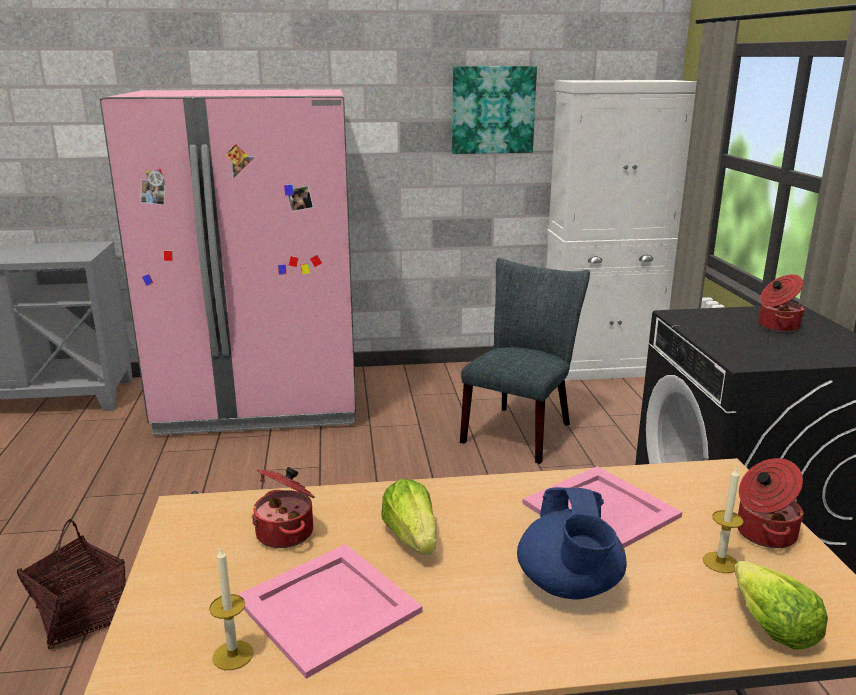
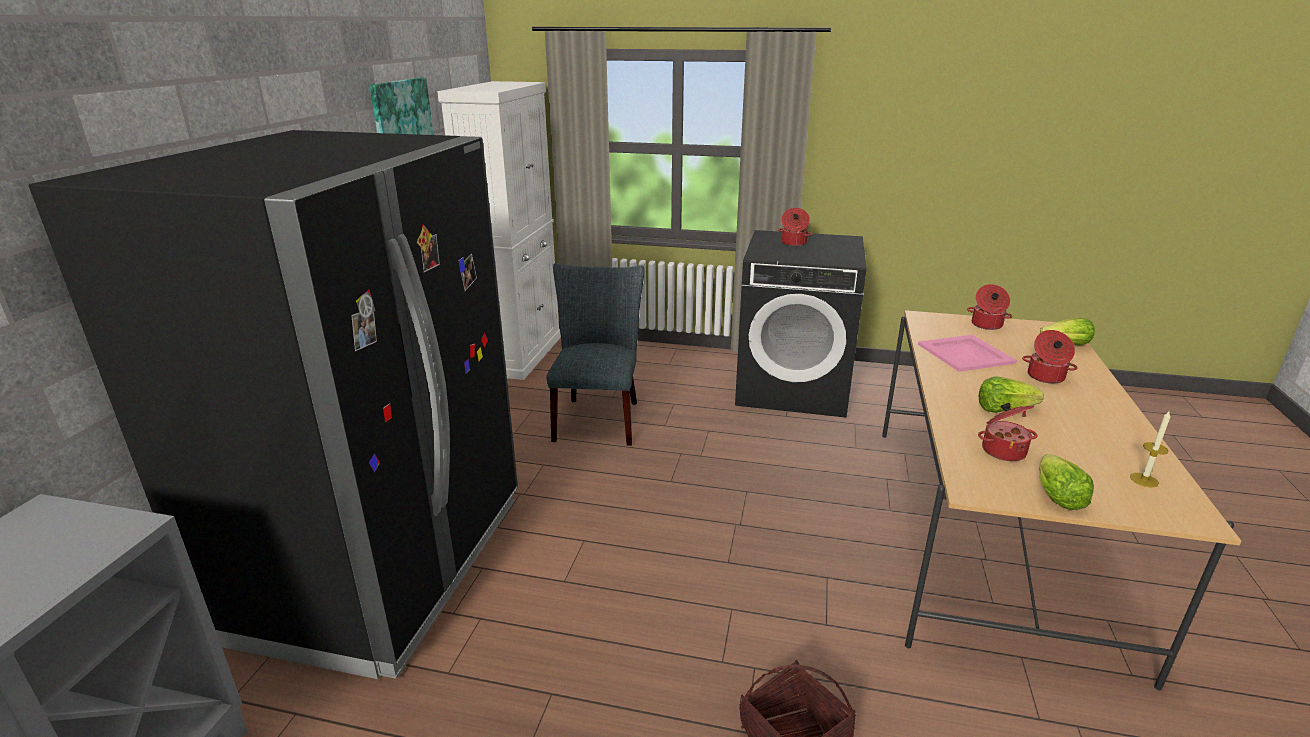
camera: 70 degrees left, 5 degrees up
pink fridge [100,89,356,436] -> black fridge [29,130,518,679]
pink tray [237,544,423,679] -> none
grey chair [460,258,590,464] -> grey chair turned 45 degrees clockwise [547,263,644,446]
blue teapot [517,487,627,599] -> cooking pot [1022,330,1078,384]
candle [703,466,744,573] -> none
none -> lettuce [1039,454,1094,510]

